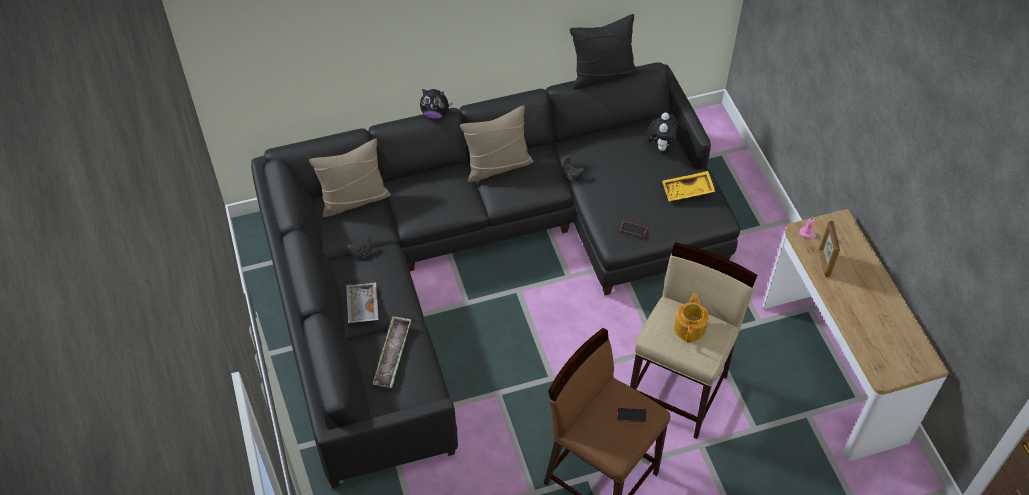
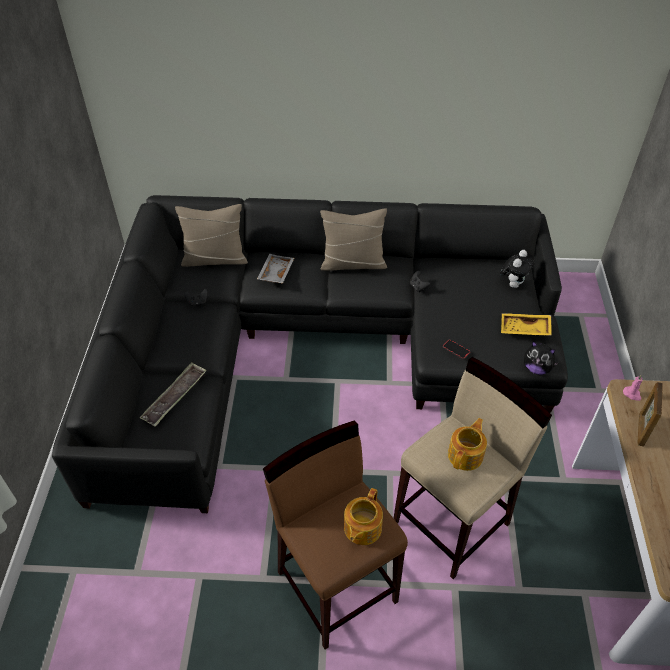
camera: 20 degrees right, 5 degrees down
grey tray [346,282,379,323] -> grey tray moved to [257,254,294,284]
plush toy [420,89,453,119] -> plush toy moved to [524,341,559,375]
black pillow [570,14,639,89] -> none
phone [616,407,647,422] -> teapot [344,488,383,545]

